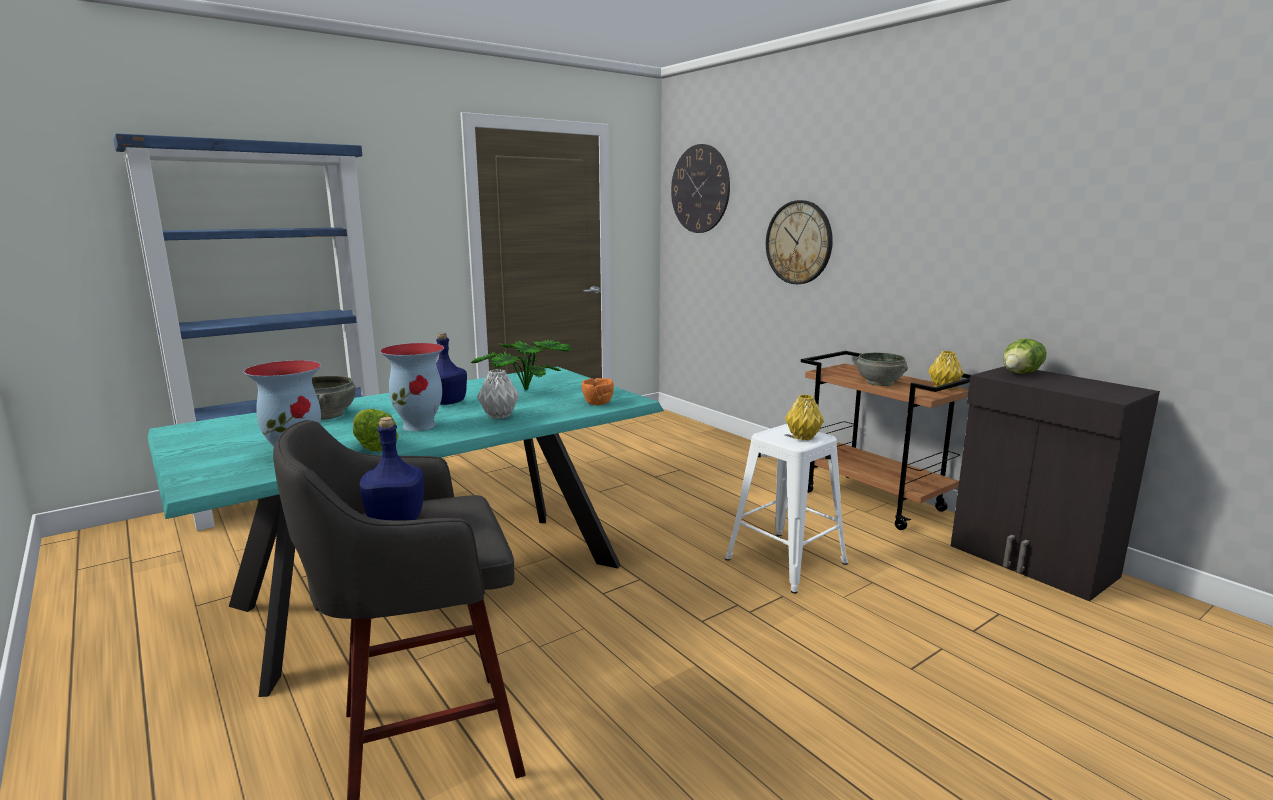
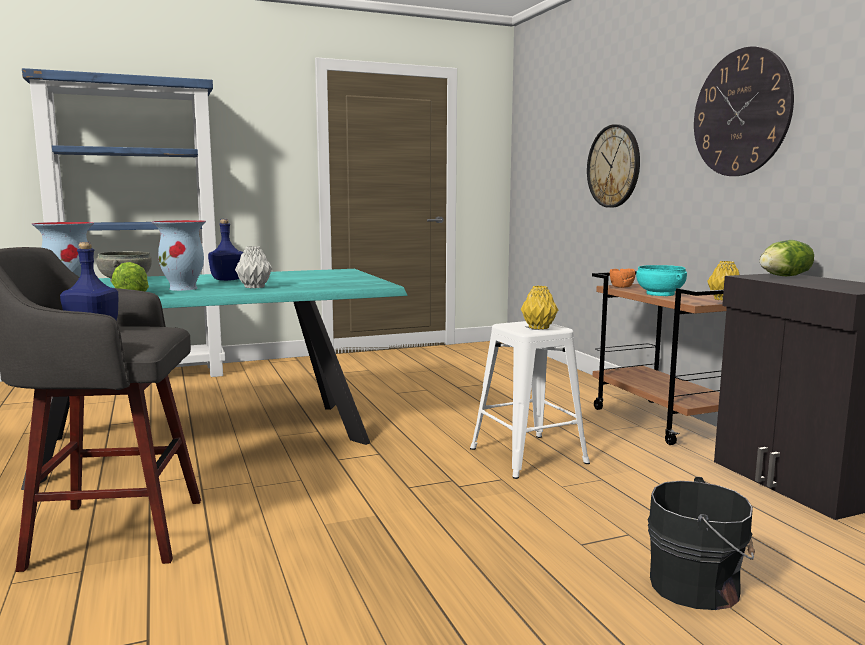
camera: 15 degrees right, 5 degrees down
potted plant [470,340,572,390] -> none
orange bowl [581,378,614,405] -> orange bowl moved to [610,268,635,288]
wall clock [671,144,730,233] -> wall clock moved to [694,47,794,176]
grey bowl [856,352,908,386] -> turquoise bowl [636,265,687,296]
none -> black bucket [648,477,755,610]

